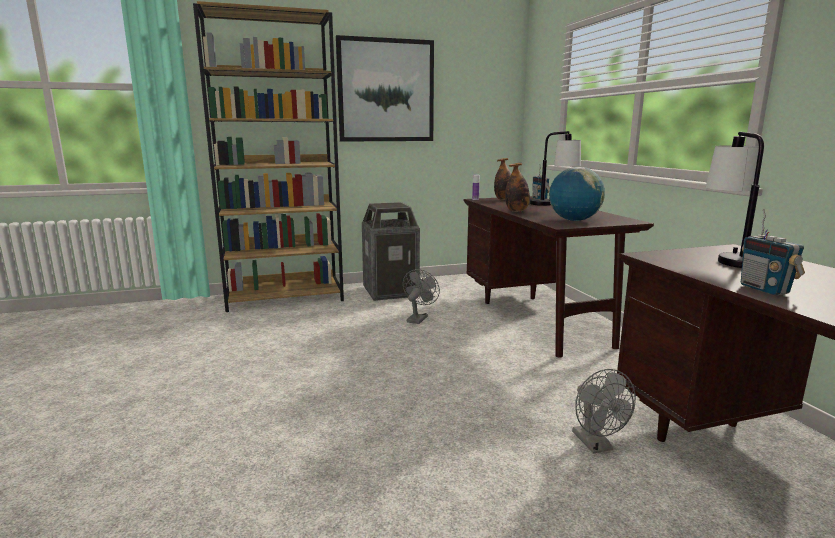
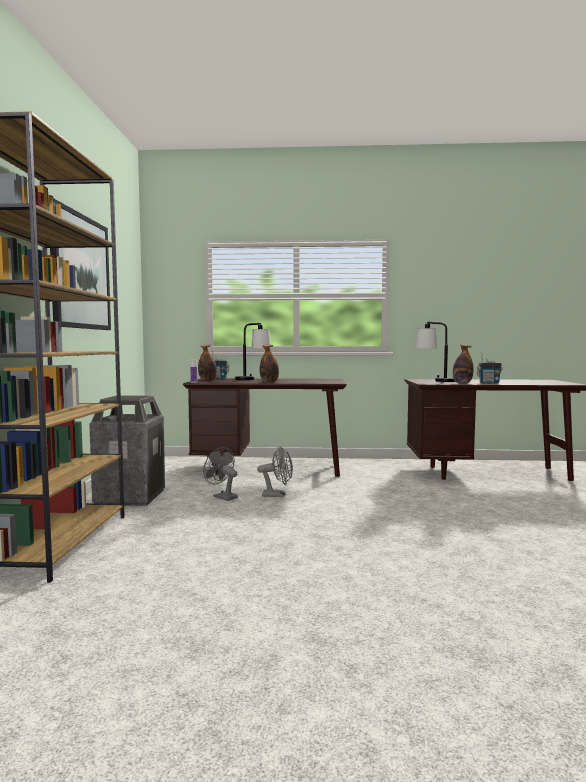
camera: 70 degrees left, 10 degrees down
globe [549,167,605,221] -> none
grey fan [572,369,636,453] -> grey fan moved to [257,447,293,497]
none -> bottle [453,345,473,384]

